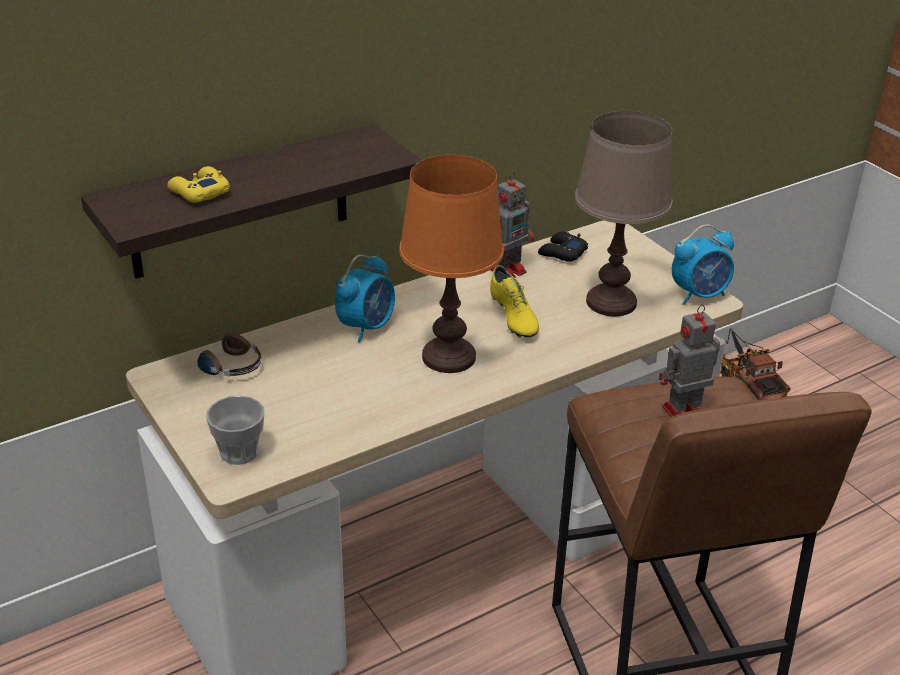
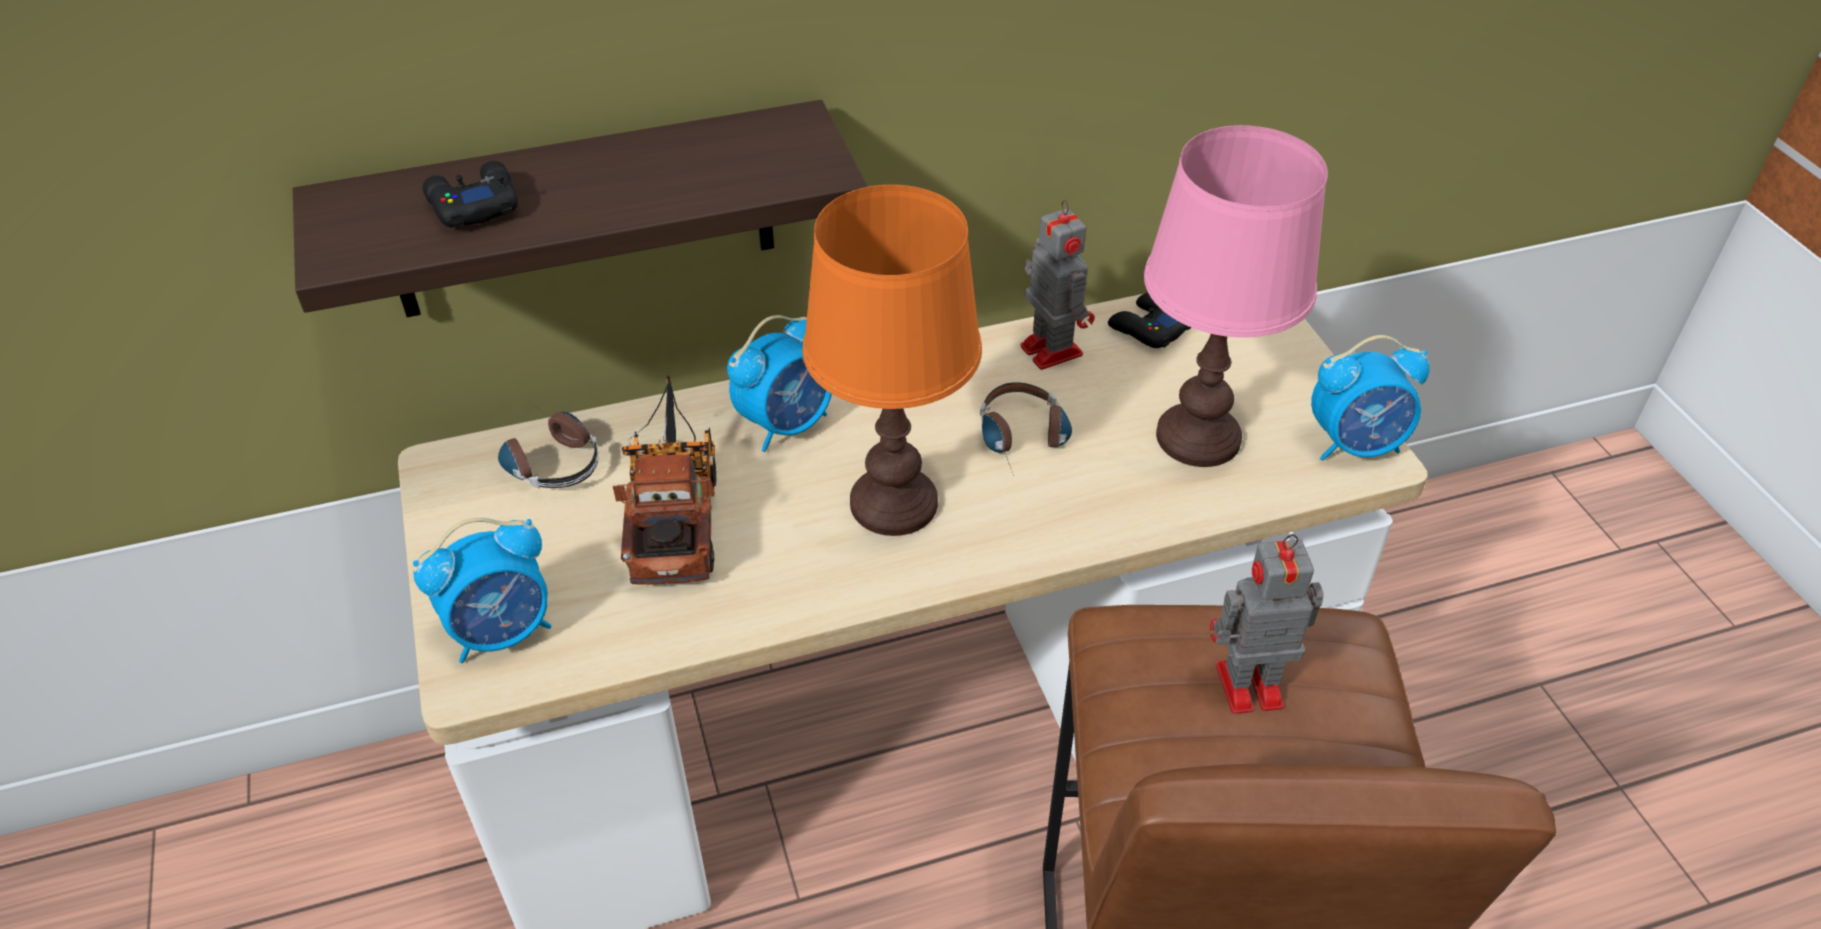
camera: 15 degrees right, 10 degrees up
yellow game controller [167,166,230,203] -> black game controller [422,161,518,228]
cup [206,395,264,465] -> alarm clock [413,518,551,663]
toy robot [490,172,534,278] -> toy robot turned 90 degrees counterclockwise [1020,200,1095,370]
yellow shoe [490,266,539,338] -> headphones [980,382,1072,476]
brown table lamp [575,111,672,316] -> pink table lamp [1144,125,1328,467]
toy truck [721,328,791,400] -> toy truck moved to [613,375,716,585]

